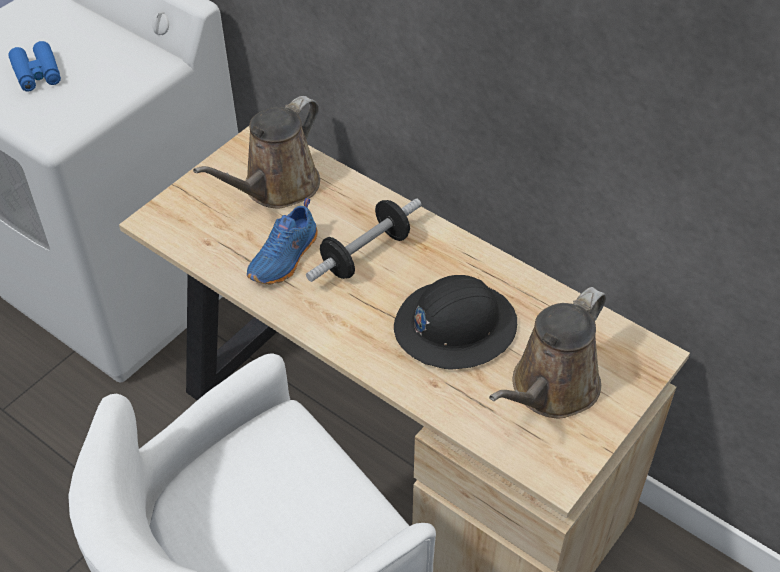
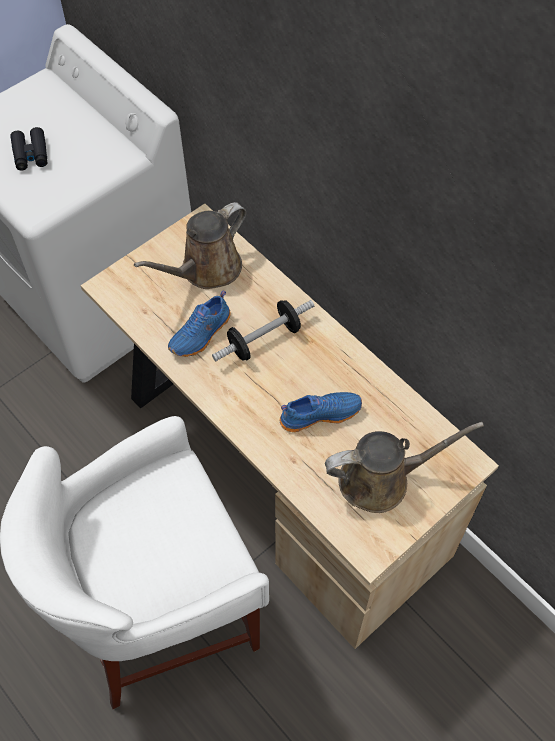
camera: 10 degrees right, 10 degrees up
blue binoculars [8,41,61,91] -> black binoculars [10,127,47,171]
black hard hat [394,275,517,370] -> blue shoe [280,392,362,432]
brown watering can [489,287,606,418] -> brown watering can turned 150 degrees counterclockwise [325,422,484,513]

